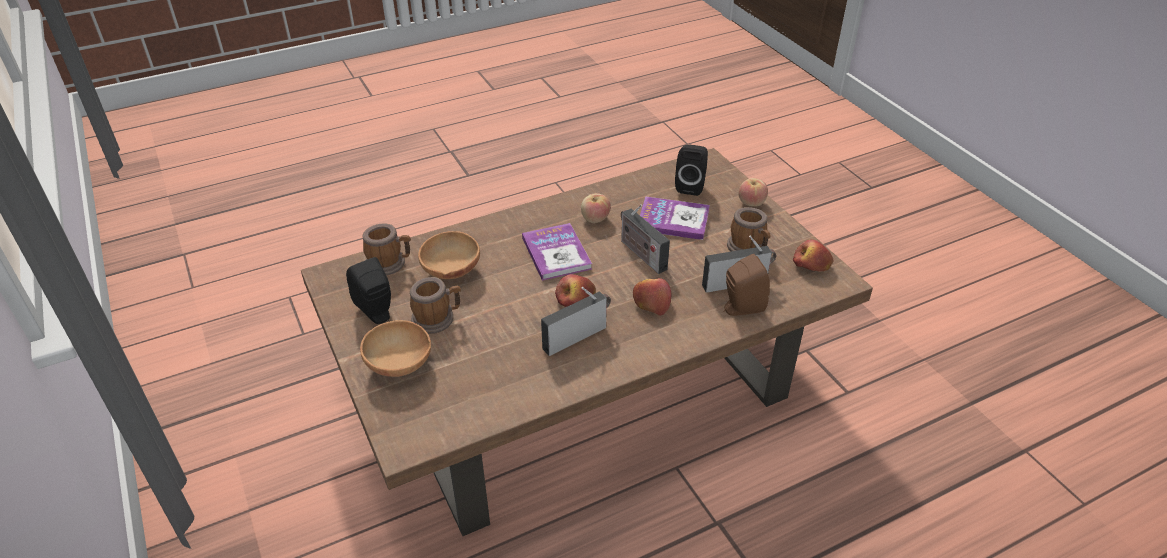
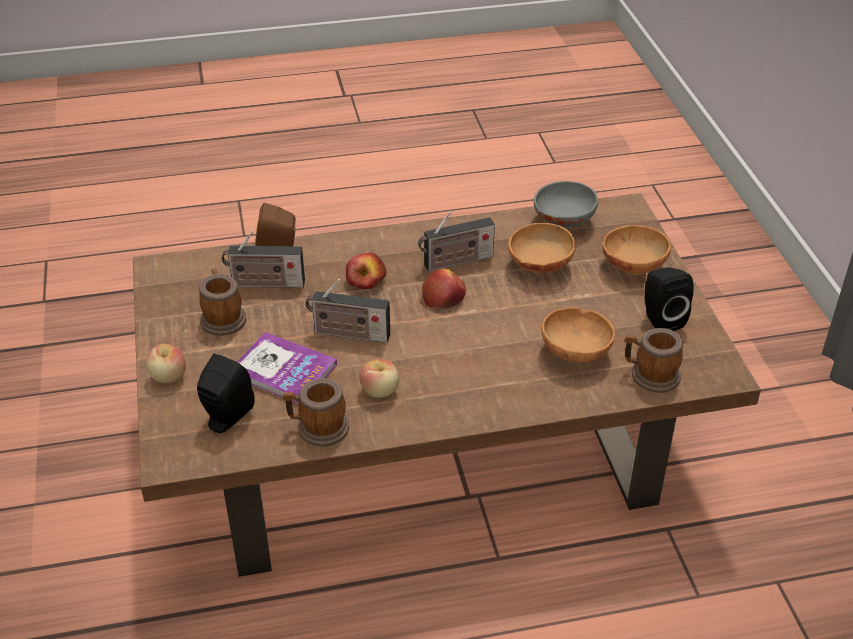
camera: 165 degrees left, 0 degrees up
mug [410,277,461,334] -> mug moved to [283,378,349,447]
book [522,223,592,281] -> none
radio [621,204,670,274] -> radio turned 120 degrees clockwise [305,279,390,343]
apple [793,239,834,272] -> none
none -> brown bowl [508,223,576,273]
none -> grey bowl [534,181,598,228]

